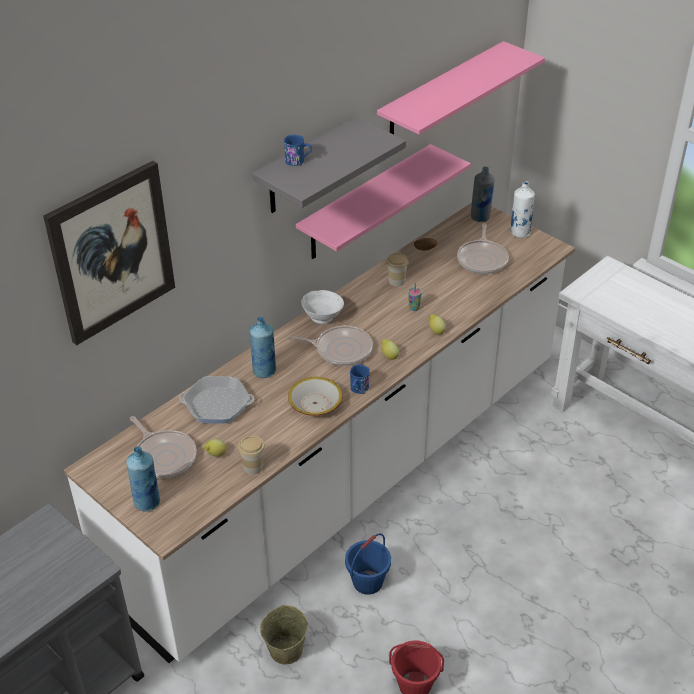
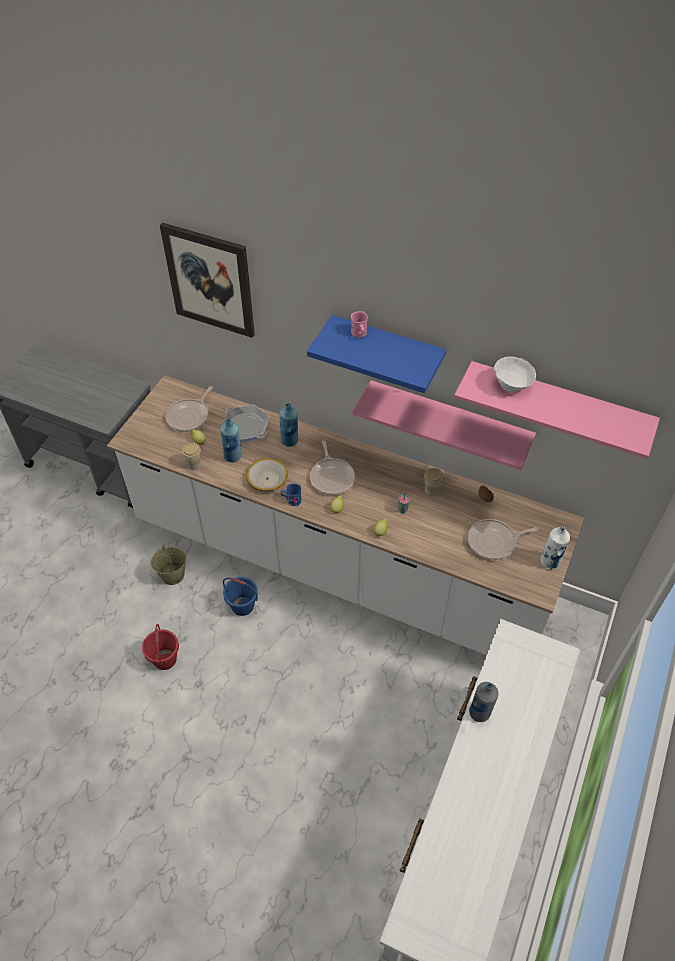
camera: 70 degrees right, 10 degrees up
blue bottle [126,446,160,511] -> blue bottle moved to [220,419,242,463]
frying pan [179,376,254,424] -> frying pan turned 150 degrees clockwise [222,404,270,442]
grey shelf [252,117,406,213] -> blue shelf [307,315,446,393]
blue mug [284,135,312,166] -> pink mug [351,311,368,337]
white bowl [301,290,344,324] -> white bowl moved to [494,356,536,392]
grey bottle [471,166,495,222] -> grey bottle moved to [469,682,499,722]

